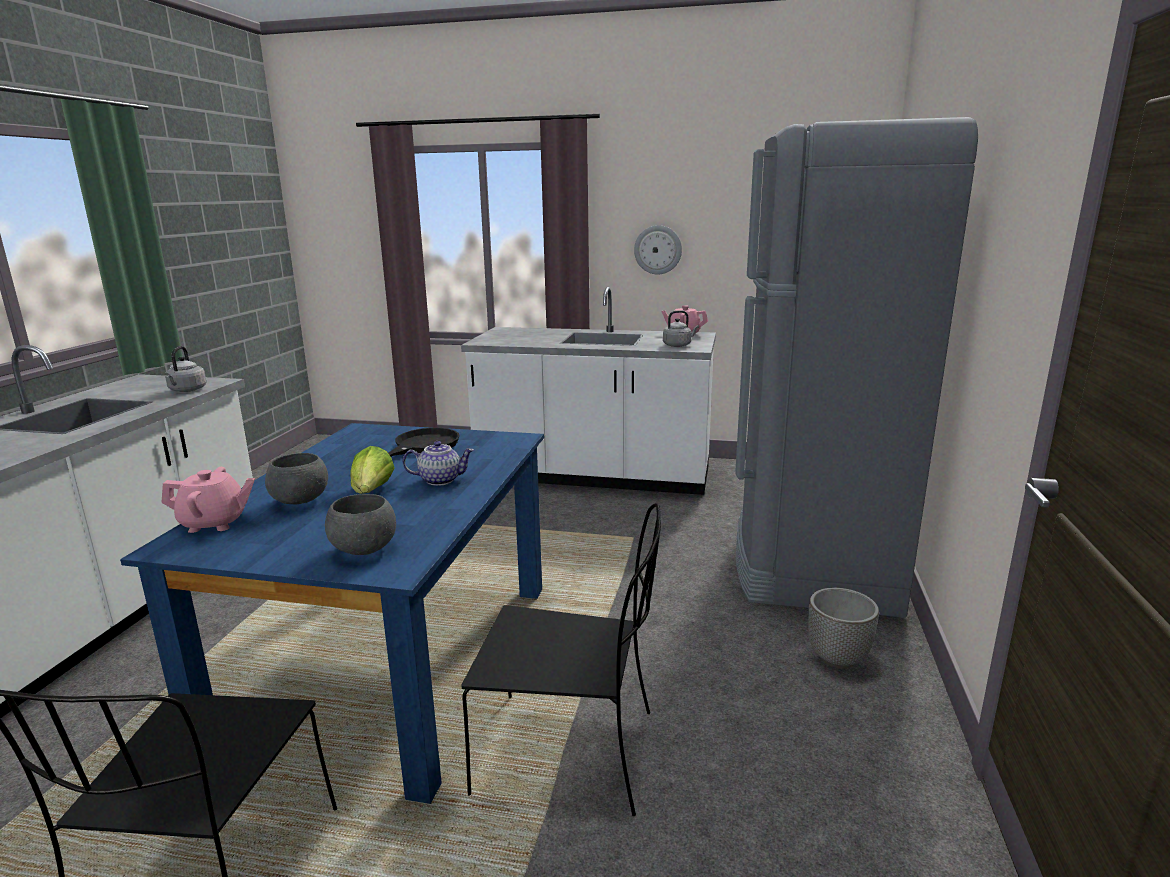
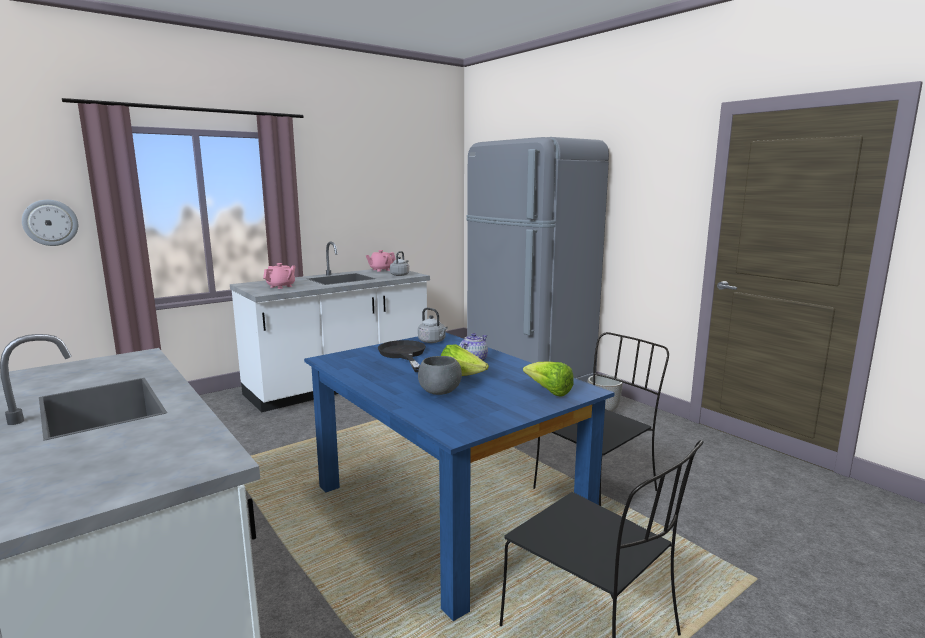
camera: 50 degrees left, 5 degrees down
pink teapot [161,467,255,533] -> pink teapot moved to [263,263,296,289]
grey kettle [165,346,206,392] -> grey kettle moved to [418,308,448,343]
grey bowl [325,494,396,555] -> lettuce [523,361,574,397]
wall clock [634,225,682,275] -> wall clock moved to [22,200,78,246]

